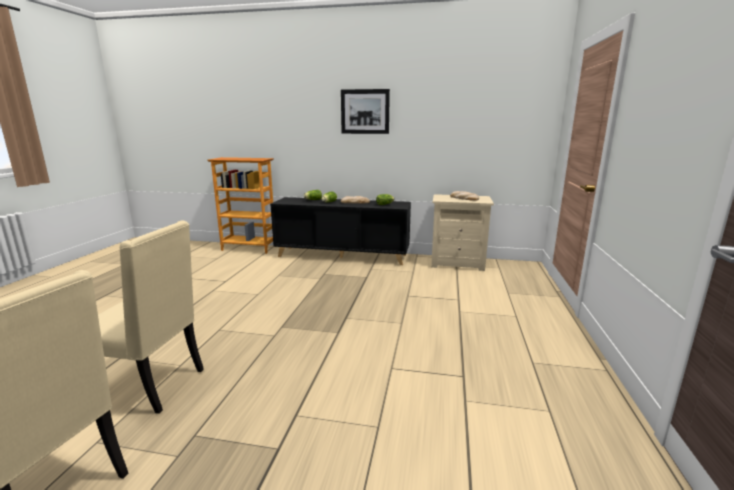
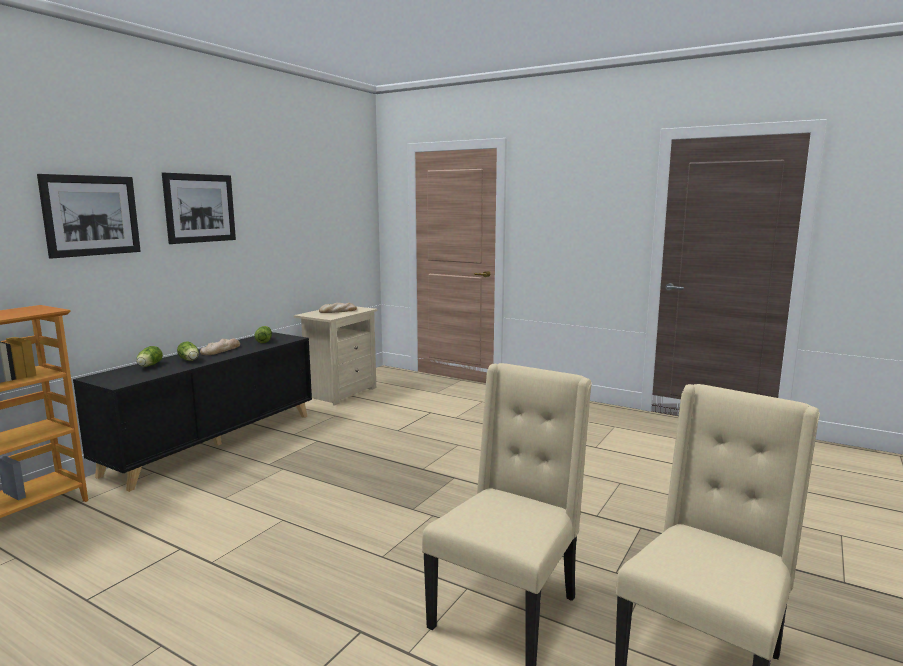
camera: 70 degrees left, 5 degrees down
none -> picture [37,174,141,259]

